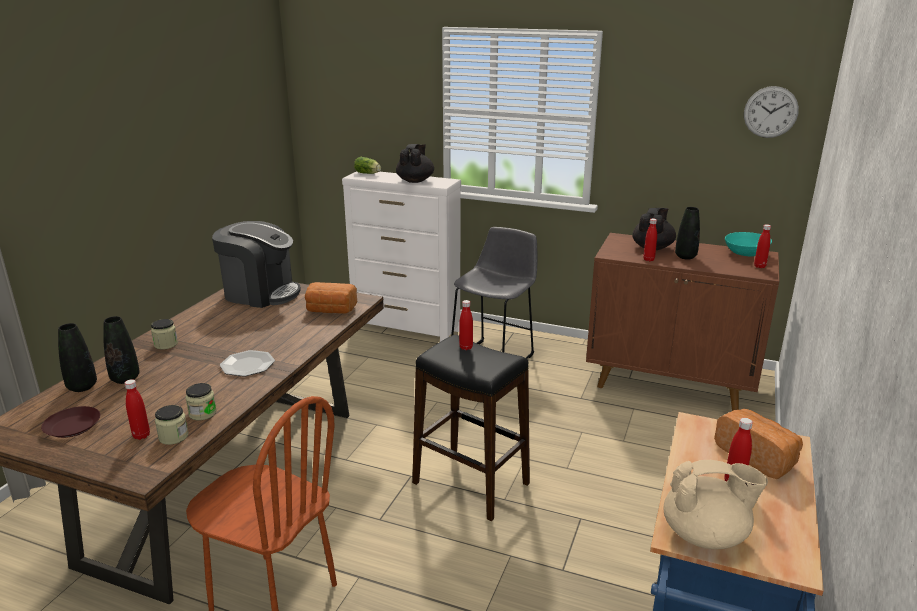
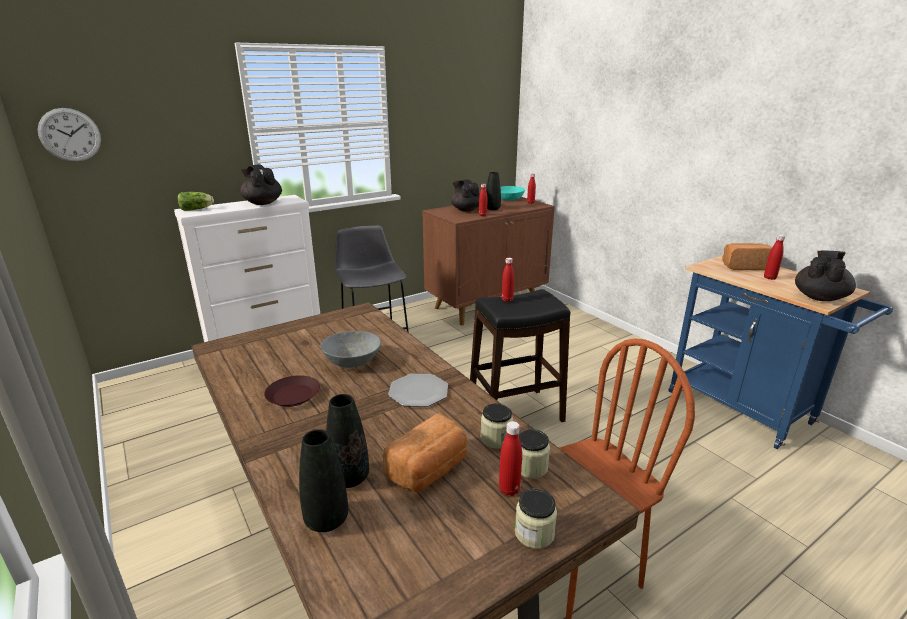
camera: 55 degrees left, 0 degrees up
brown plate [41,406,100,438] -> brown plate moved to [264,375,320,407]
jar [151,319,178,349] -> jar moved to [515,489,557,549]
coffee machine [212,221,301,308] -> none
bread [305,282,358,314] -> bread moved to [383,413,467,492]
beige teapot [664,460,768,549] -> black teapot [795,250,856,301]
wall clock [744,86,799,138] -> wall clock moved to [38,108,101,162]
none -> grey bowl [320,331,381,368]

